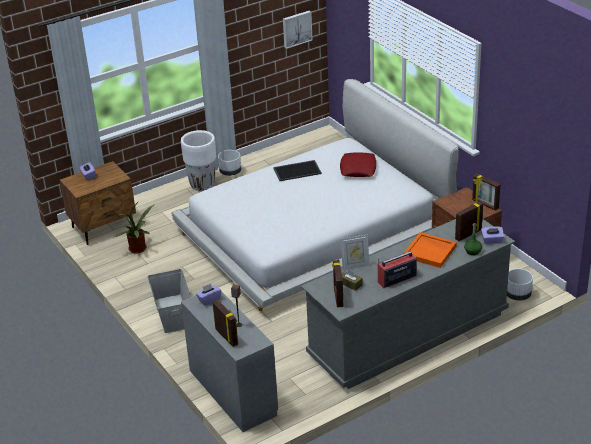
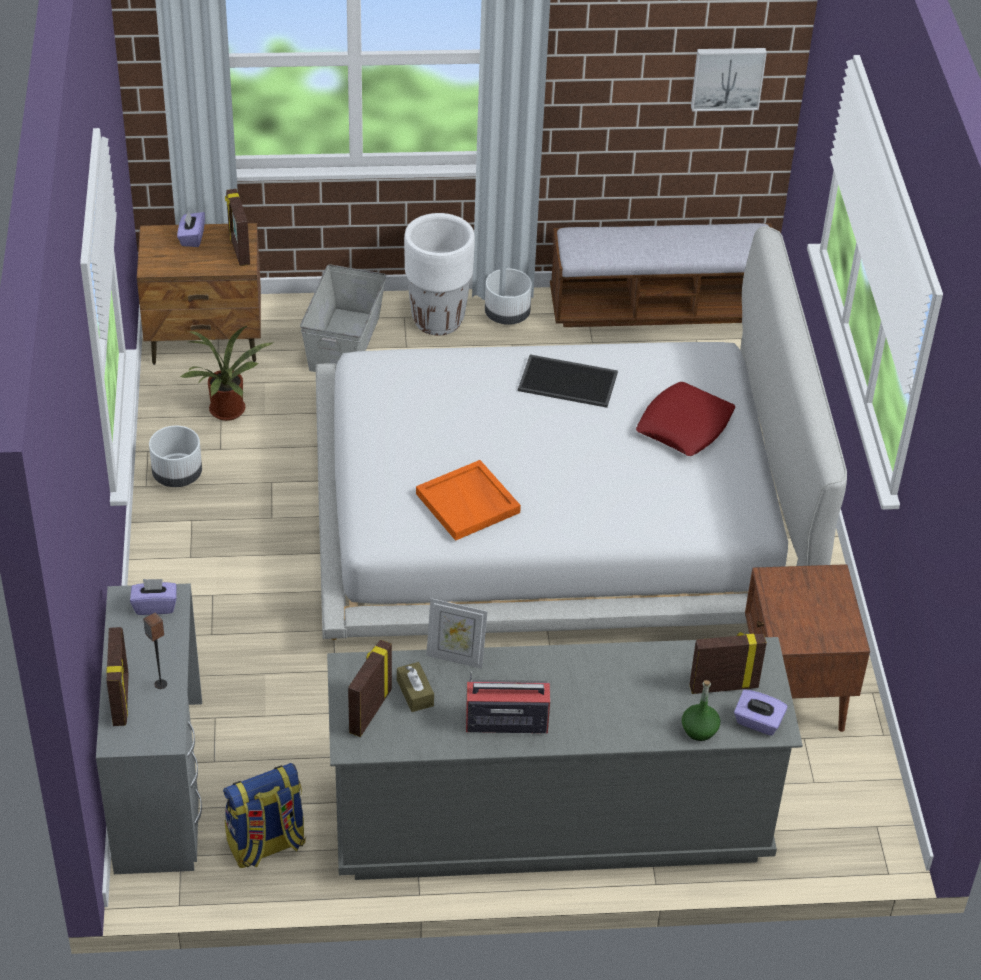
camera: 25 degrees right, 10 degrees up
grey storage box [148,269,191,333] -> grey storage box moved to [300,264,386,372]
orange tray [403,232,457,268] -> orange tray moved to [416,460,521,541]
picture frame [472,174,500,211] -> picture frame moved to [225,189,250,266]
white planter [507,269,533,301] -> white planter moved to [149,426,202,487]
none -> backpack [223,763,306,868]
none -> bench [550,223,773,327]

